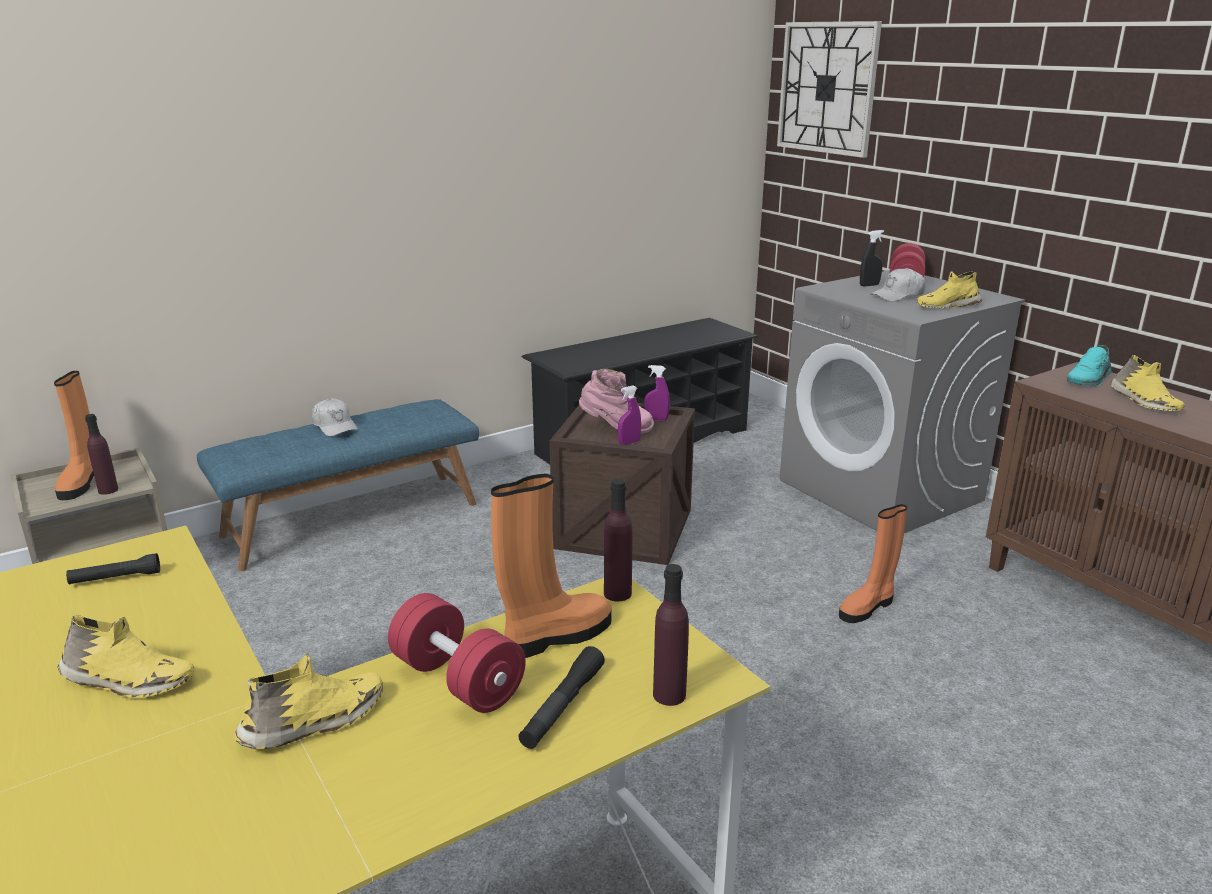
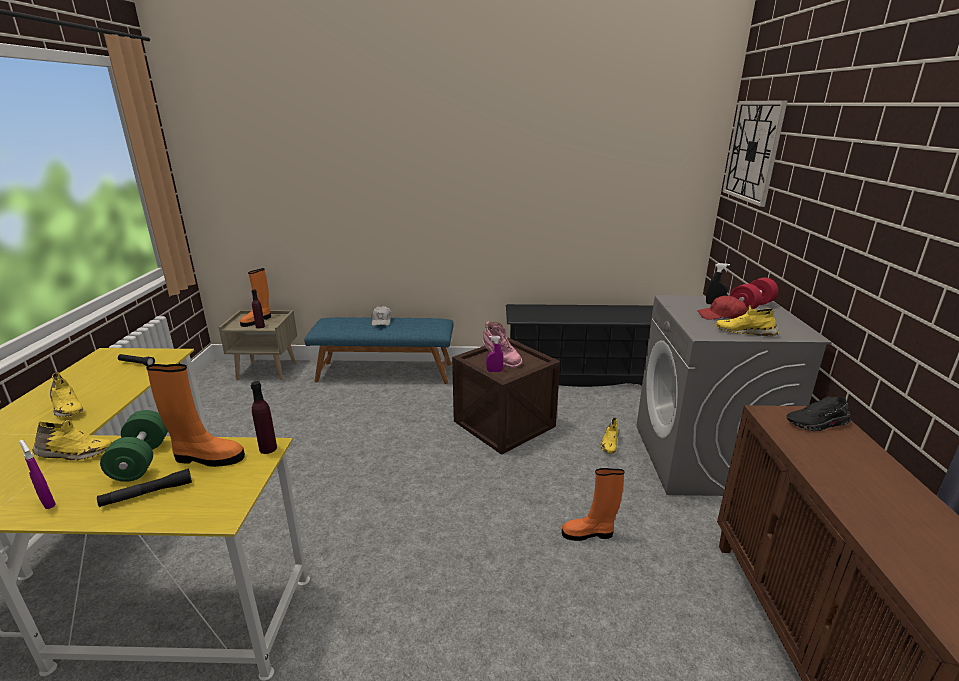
camera: 35 degrees right, 0 degrees up
red dumbbell [388,593,526,713] -> green dumbbell [100,410,168,482]
purple spray bottle [644,365,670,421] -> purple spray bottle moved to [19,440,56,509]
purple bottle [653,564,689,706] -> none
white cap [870,268,925,302] -> red cap [697,296,747,320]
turquoise shoe [1067,345,1112,387] -> black shoe [787,396,851,431]
yellow shoe [1111,355,1185,411] -> yellow shoe moved to [600,418,619,454]

